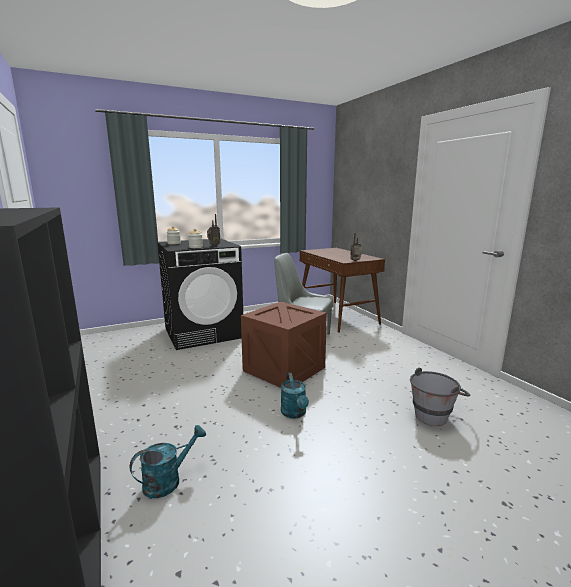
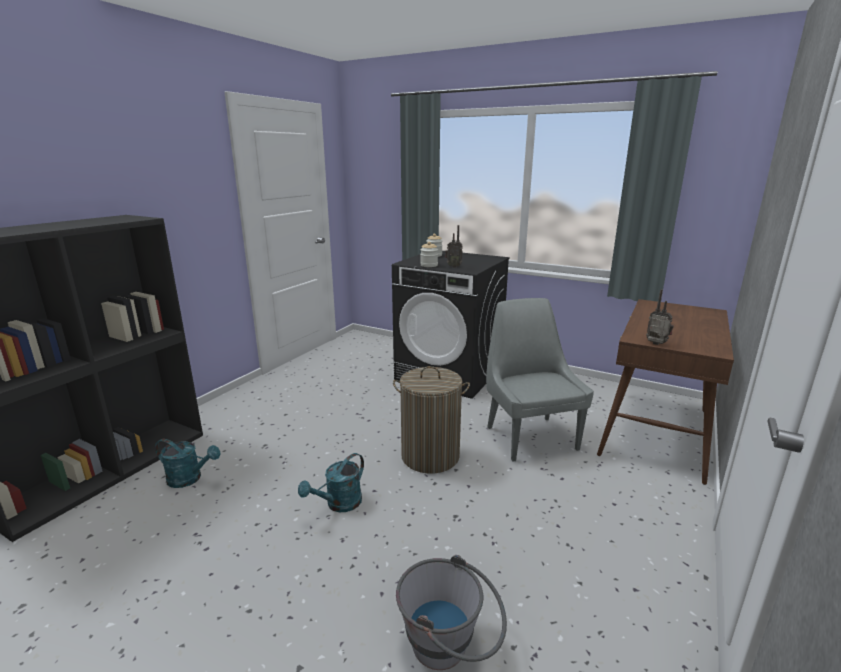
camera: 55 degrees right, 5 degrees up
crate [241,302,327,388] -> laundry basket [393,366,470,474]

